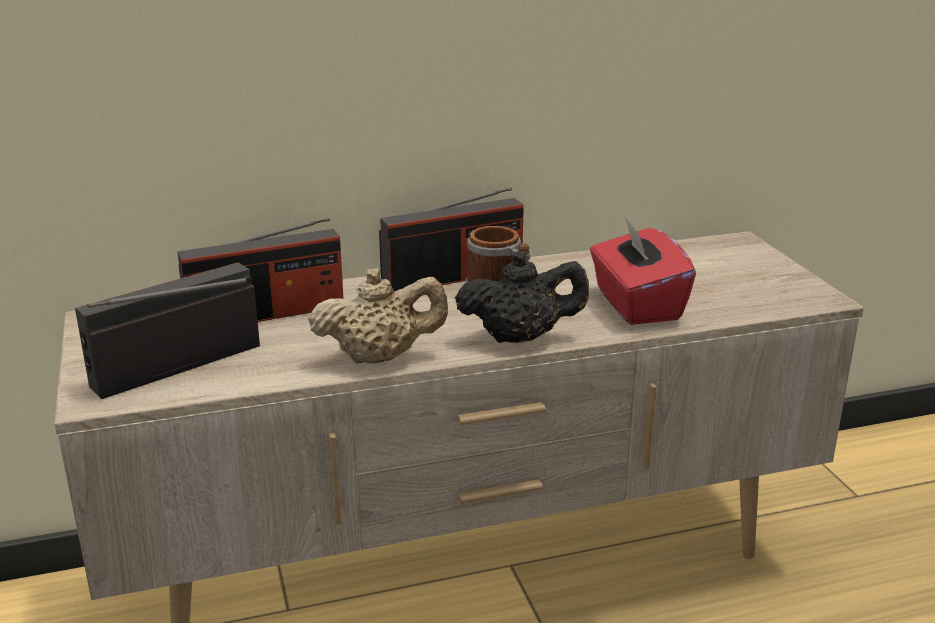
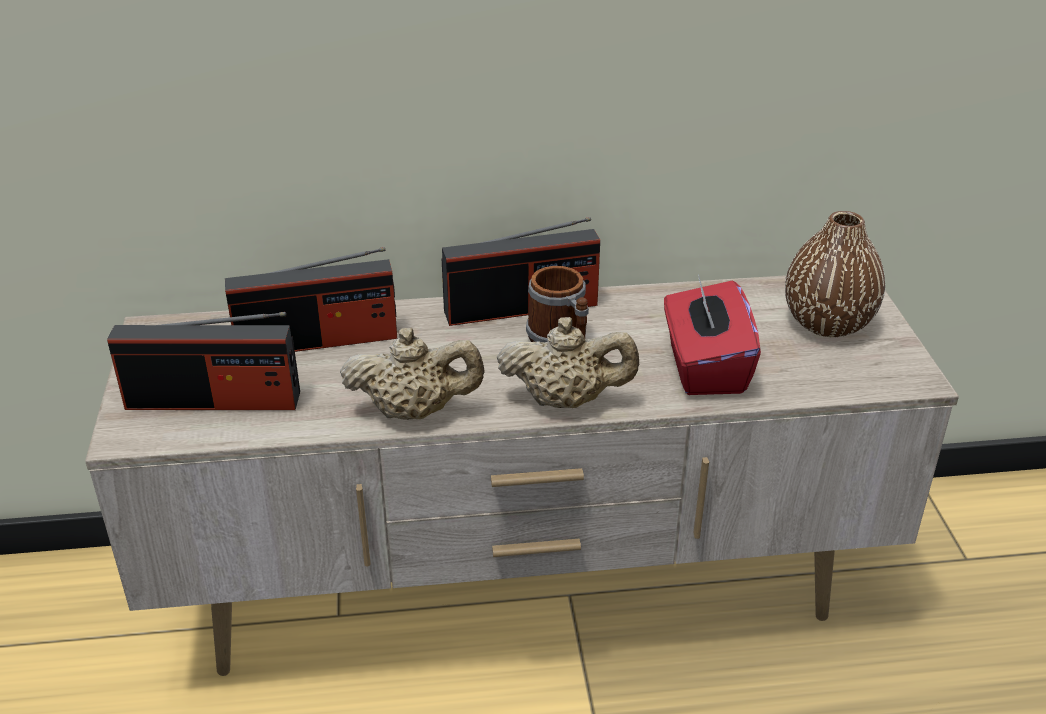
camera: 10 degrees right, 10 degrees up
radio [75,262,260,399] -> radio turned 150 degrees counterclockwise [107,312,300,410]
black teapot [455,251,589,343] -> beige teapot [497,317,639,408]
none -> brown vase [785,211,885,337]

